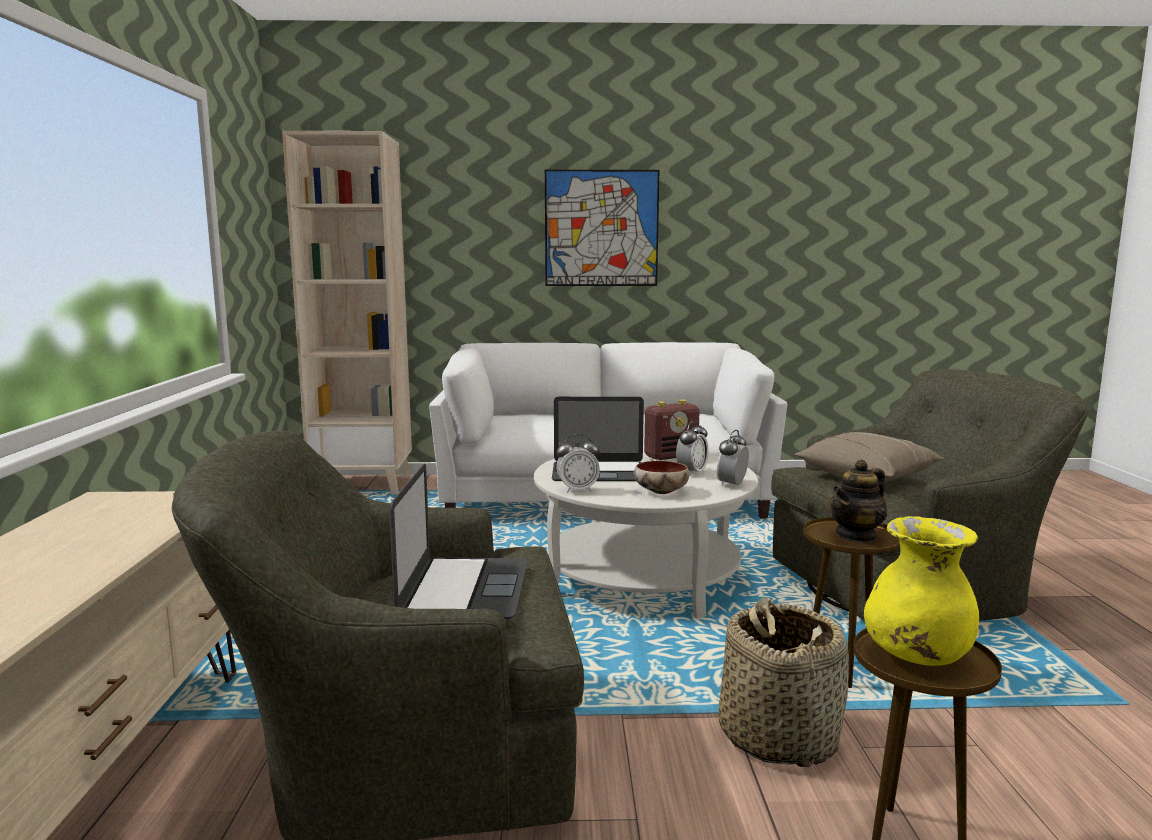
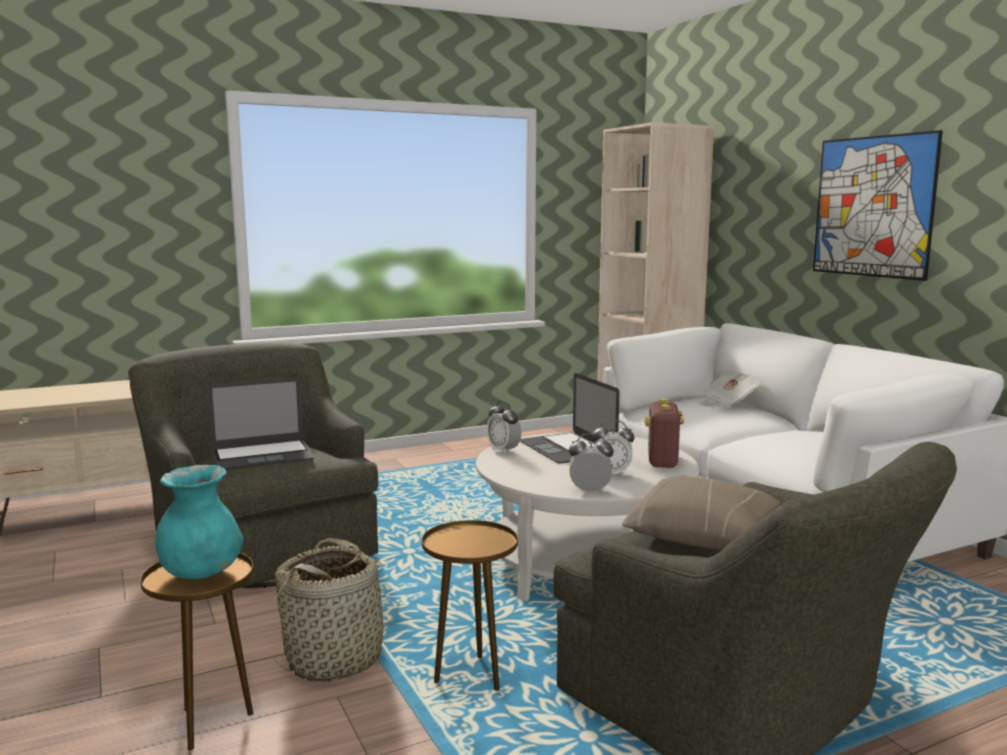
camera: 65 degrees right, 0 degrees up
bowl [634,461,689,494] -> none
radio [644,400,700,460] -> radio turned 60 degrees clockwise [645,398,684,468]
teapot [830,459,887,543] -> none
yellow vase [864,516,979,666] -> turquoise vase [155,465,243,579]
none -> newspaper [698,370,763,407]

